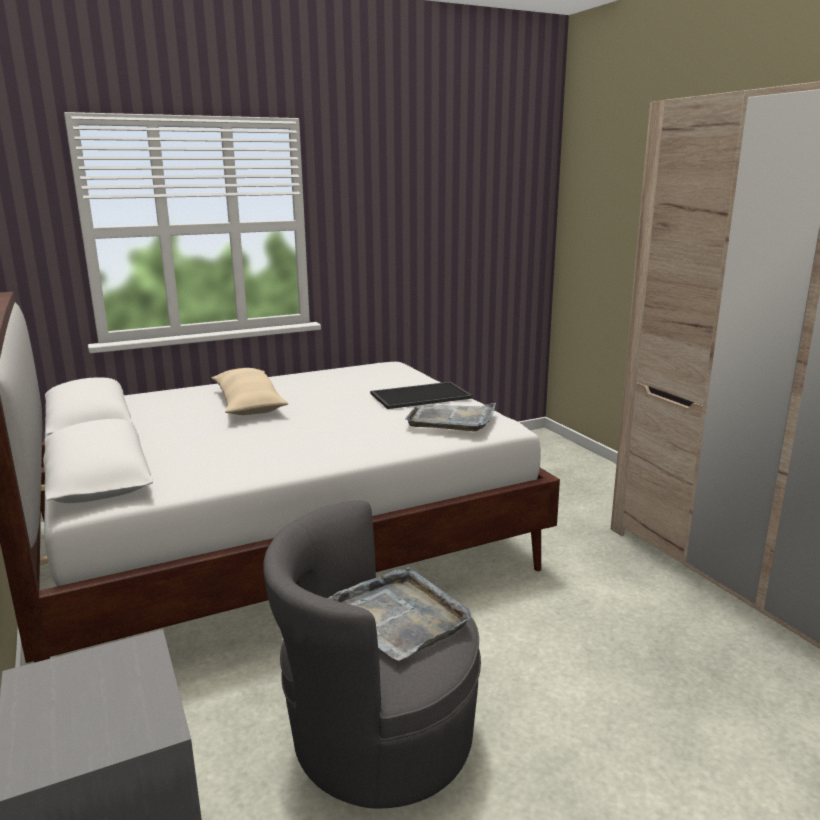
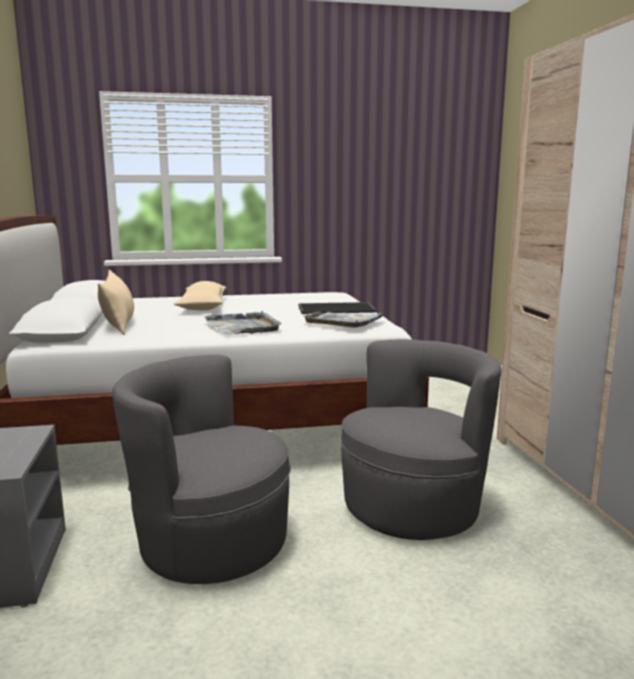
camera: 15 degrees right, 5 degrees down
grey tray [328,567,471,661] -> grey tray moved to [204,311,282,334]
none -> beige pillow [98,270,134,335]
none -> grey armchair [340,339,501,540]

